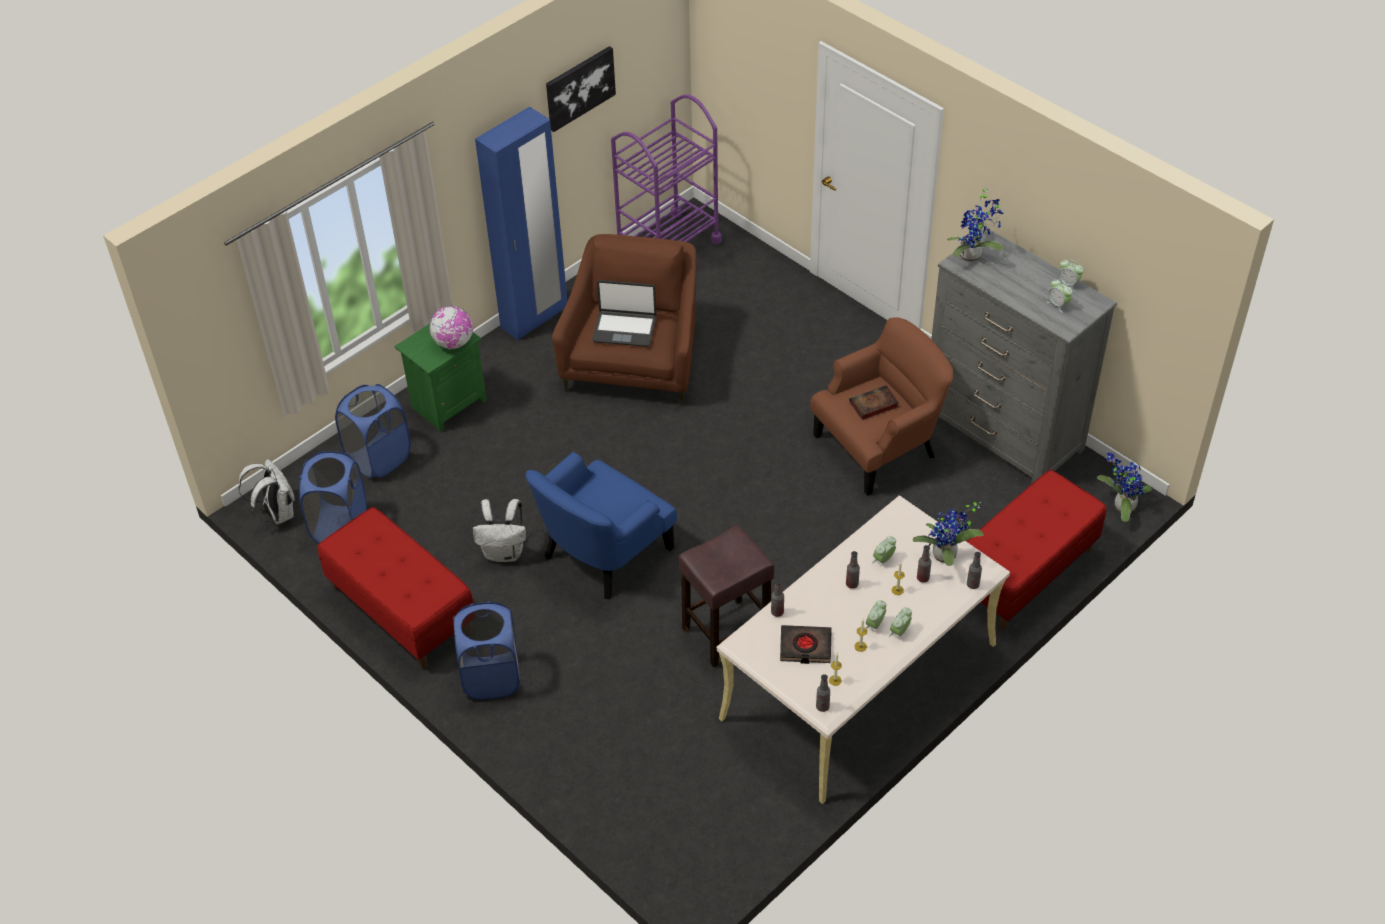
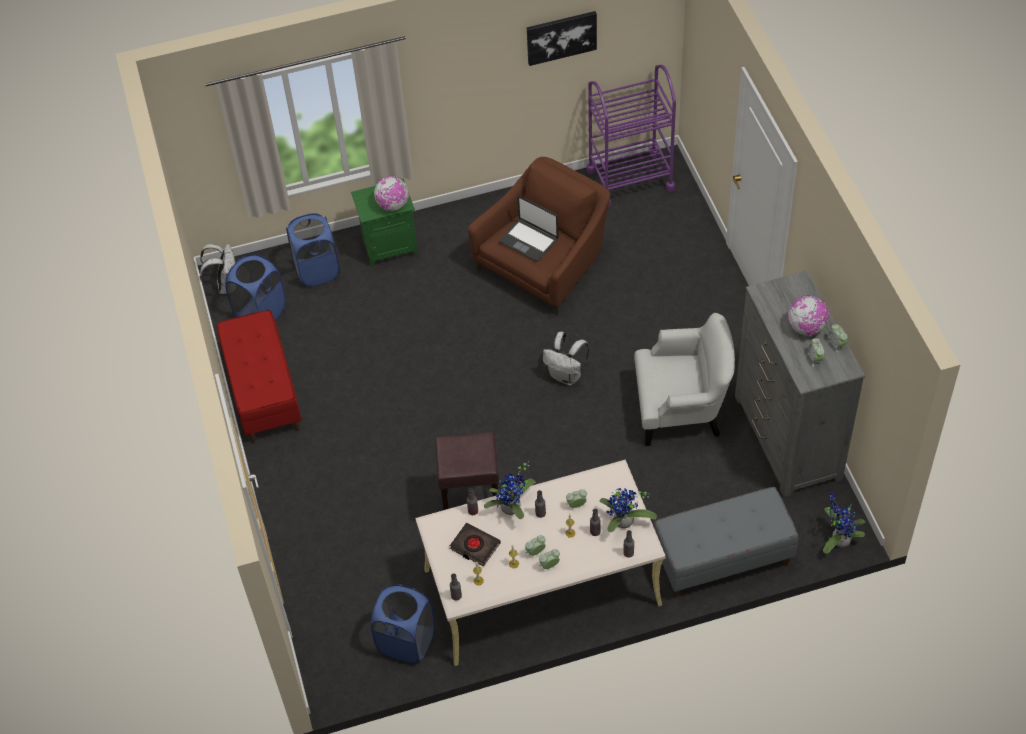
camera: 30 degrees right, 5 degrees up
blue laundry basket [453,602,521,700] -> blue laundry basket moved to [371,584,435,664]
white backpack [473,499,526,562] -> white backpack moved to [543,332,589,385]
blue wardrobe [475,106,567,340] -> none
blue armchair [526,452,677,599] -> none
brown armchair [810,317,953,496] -> white armchair [634,313,735,446]
book [849,385,899,420] -> none
potted plant [947,186,1004,262] -> potted plant moved to [484,461,536,519]
red bench [966,470,1106,630] -> grey bench [654,487,798,597]
none -> globe [788,295,829,336]

